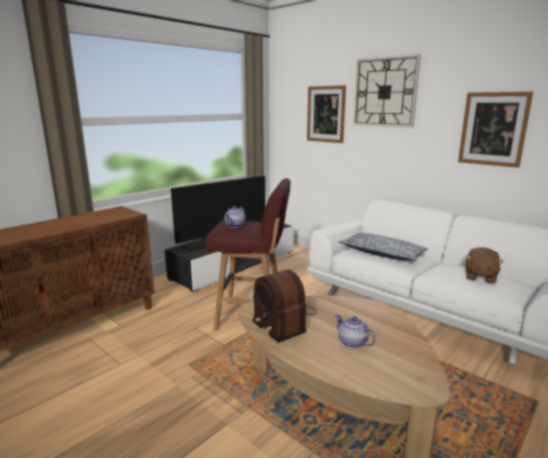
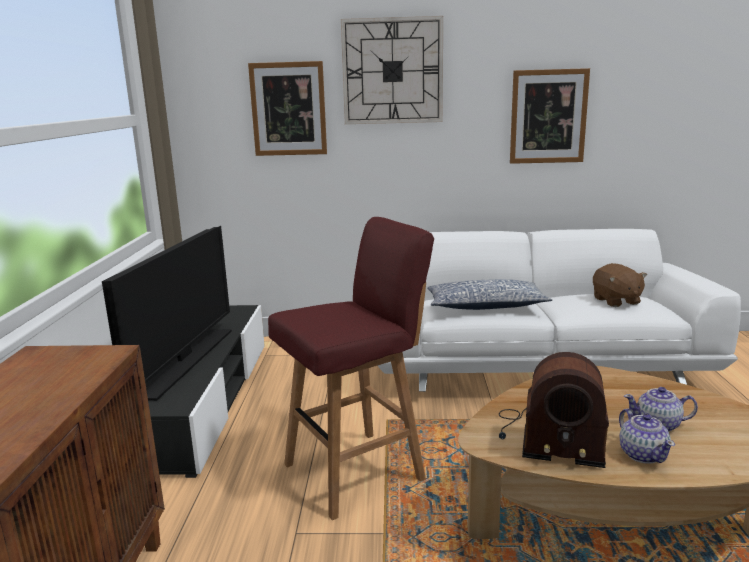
camera: 40 degrees left, 0 degrees up
teapot [224,206,245,228] -> teapot moved to [619,409,675,464]

